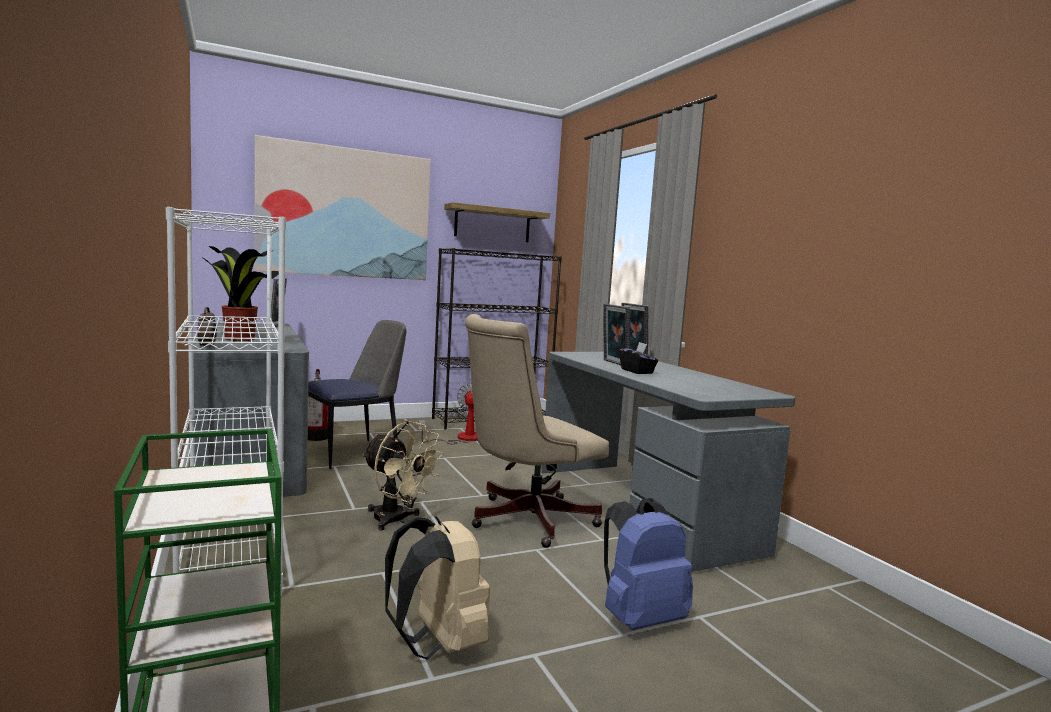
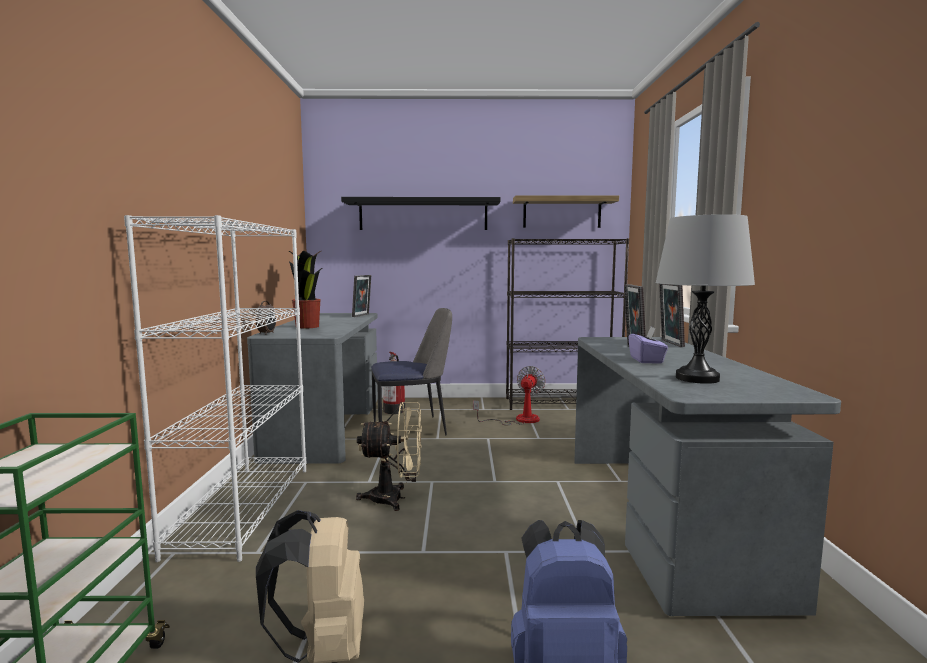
camera: 25 degrees right, 0 degrees up
picture [254,135,431,280] -> black shelf [341,197,501,230]
beige fan [362,421,443,531] -> beige fan turned 60 degrees counterclockwise [356,402,422,511]
beige office chair [465,314,609,548] -> none
black tissue box [619,342,658,374] -> purple tissue box [628,327,668,363]
none -> grey table lamp [655,214,755,384]

